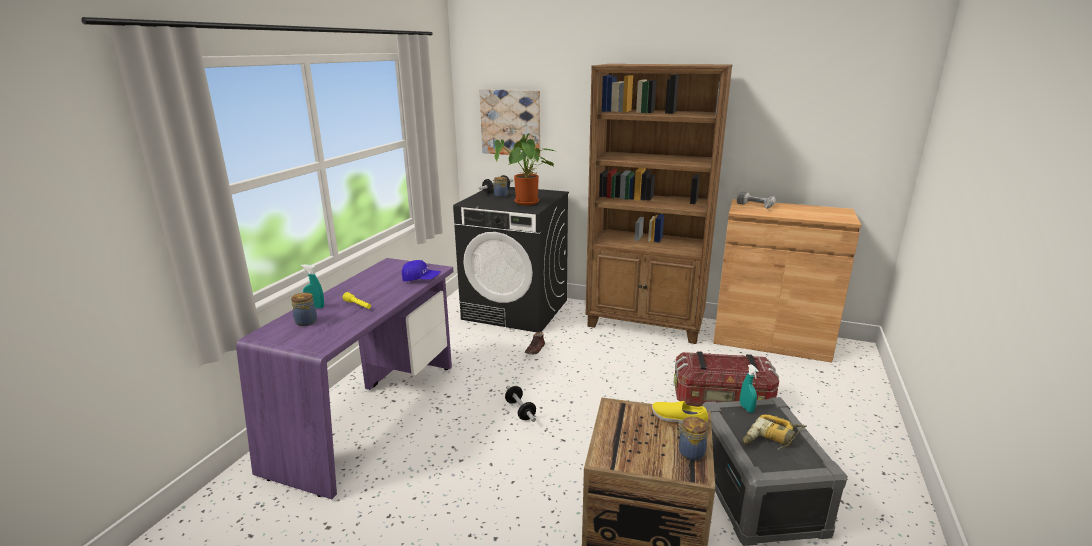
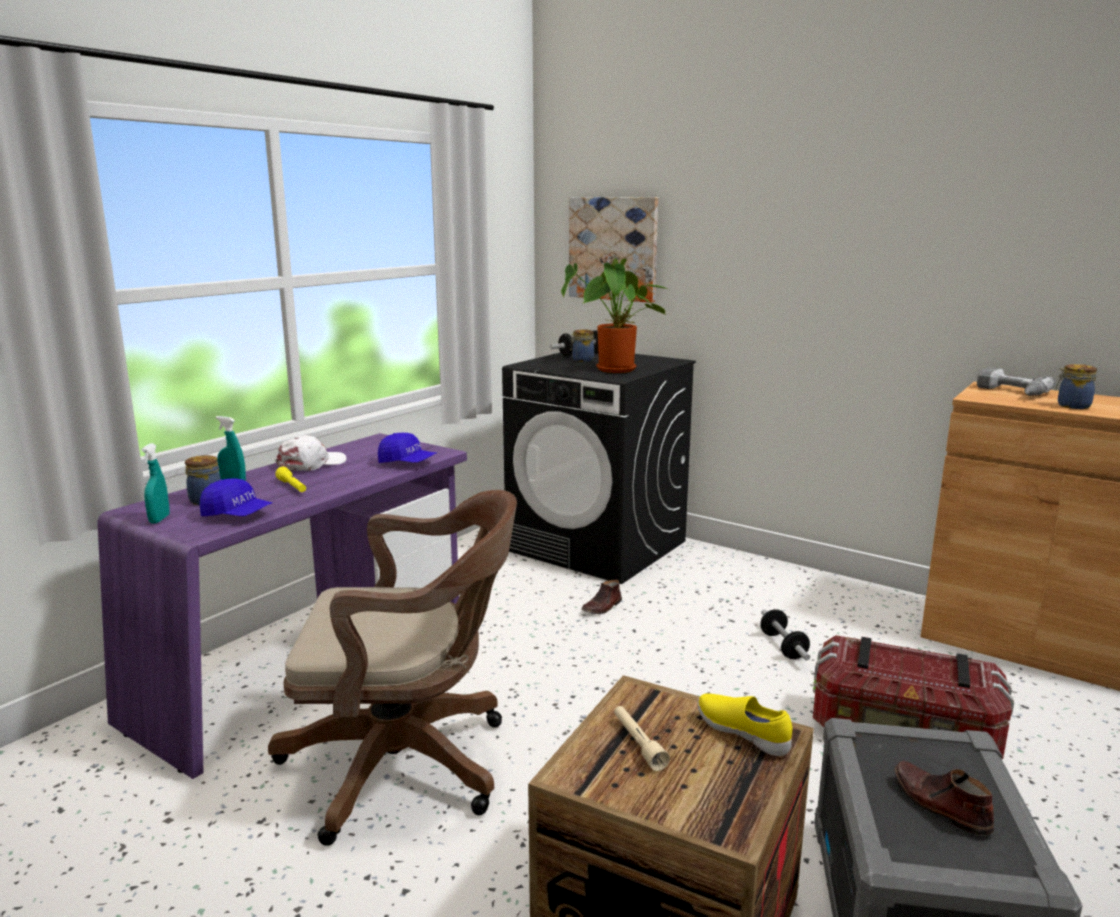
camera: 15 degrees right, 5 degrees down
dumbbell [505,385,536,422] -> dumbbell moved to [760,609,810,661]
brown bookcase [585,64,732,344] -> none
jar [676,417,708,460] -> jar moved to [1055,364,1097,409]
turquoise spray bottle [740,364,759,413] -> turquoise spray bottle moved to [141,443,170,523]
power drill [743,414,807,450] -> brown shoe [894,761,994,836]
none -> blue cap [200,478,273,516]
none -> brown office chair [268,490,517,846]
none -> white cap [274,435,347,471]
none -> beige flashlight [614,706,670,771]

